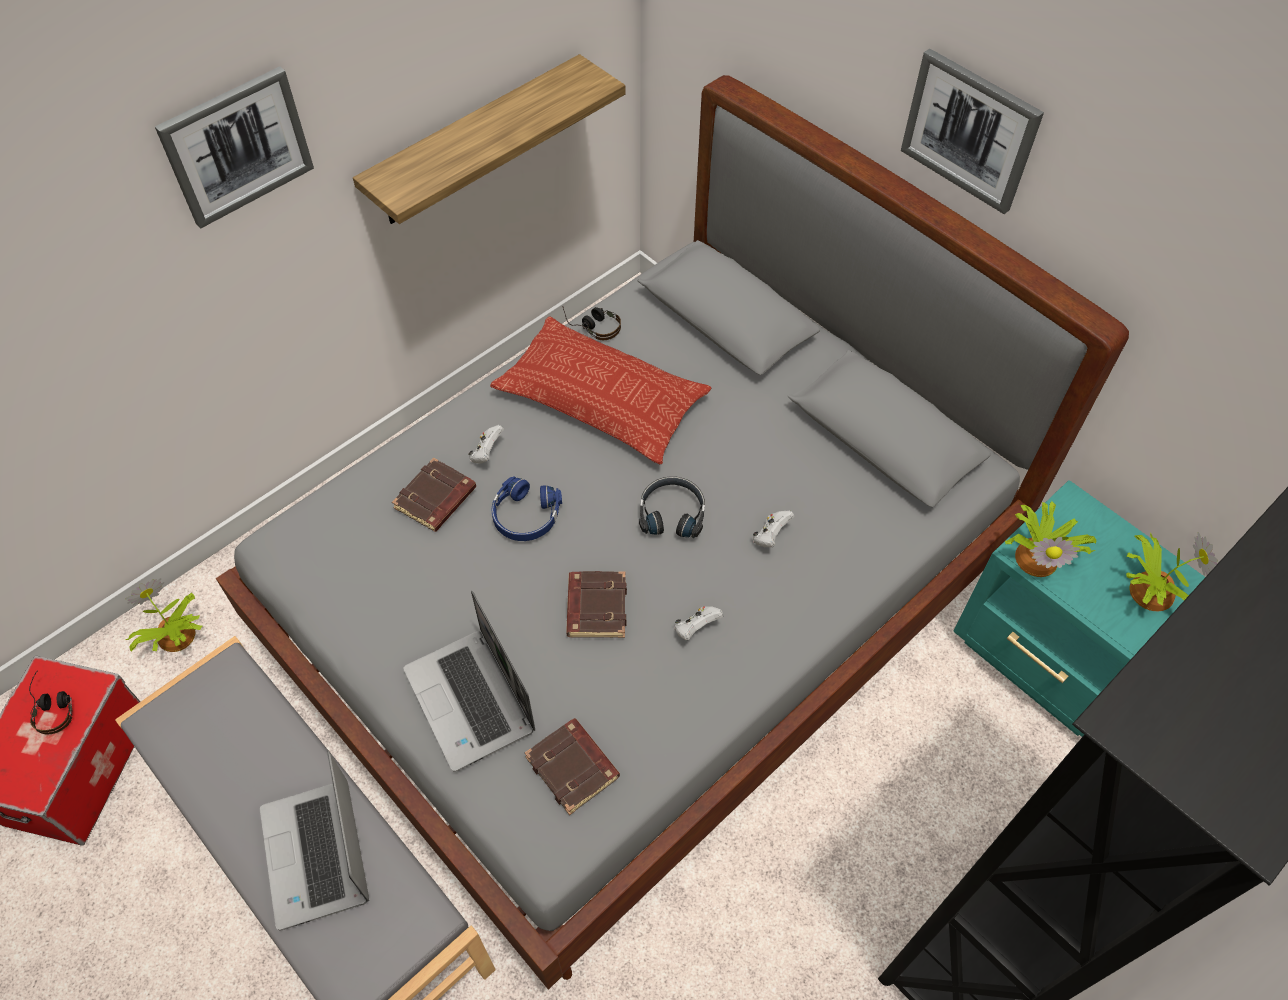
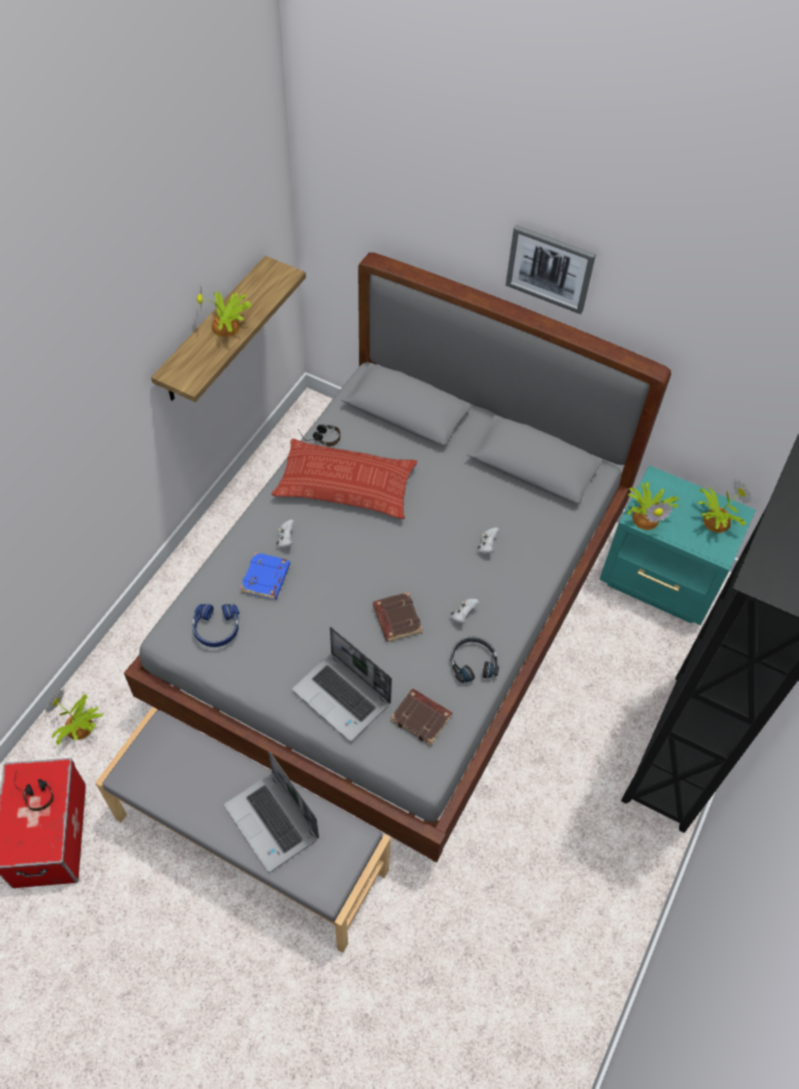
camera: 20 degrees left, 0 degrees up
picture [155,66,314,228] -> none
brown book [392,458,476,532] -> blue book [240,552,290,600]
blue headphones [491,476,562,541] -> blue headphones moved to [193,604,239,647]
black headphones [639,476,705,538] -> black headphones moved to [451,636,499,683]
none -> potted plant [197,284,252,337]

